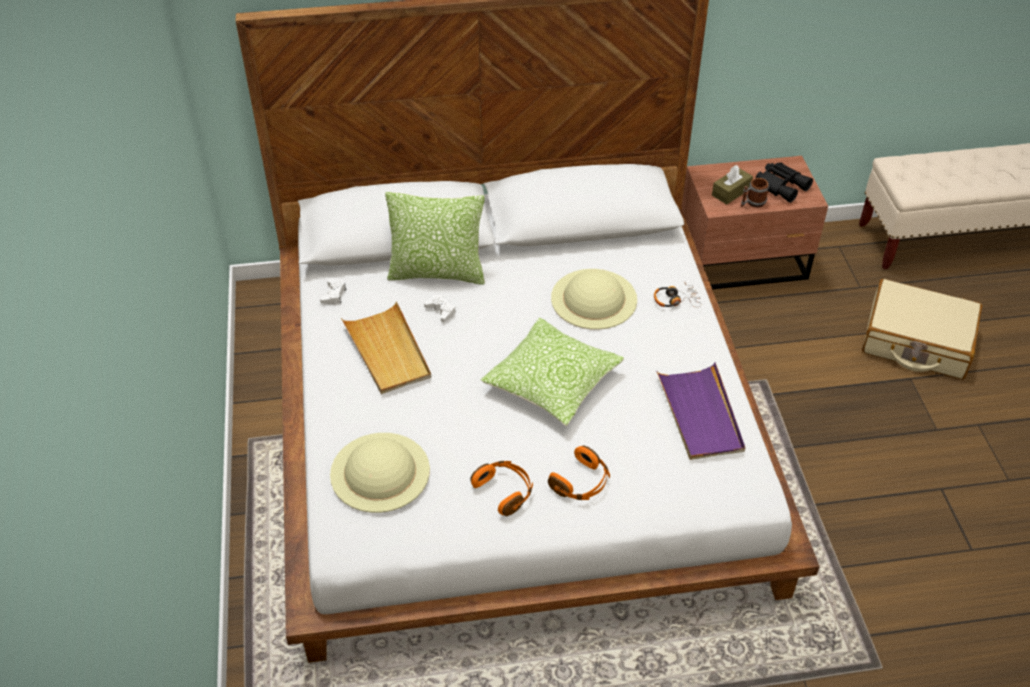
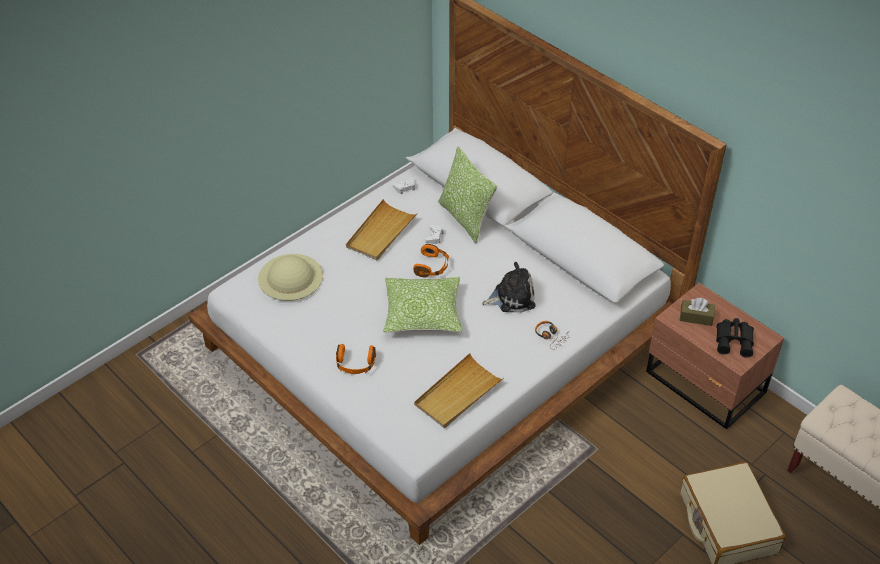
camera: 55 degrees right, 0 degrees up
orange headphones [470,461,533,516] -> orange headphones moved to [413,244,449,278]
beige hat [551,269,637,330] -> plush toy [482,262,536,313]
purple tray [656,362,745,460] -> beige tray [414,353,504,428]
mug [740,178,769,207] -> none

